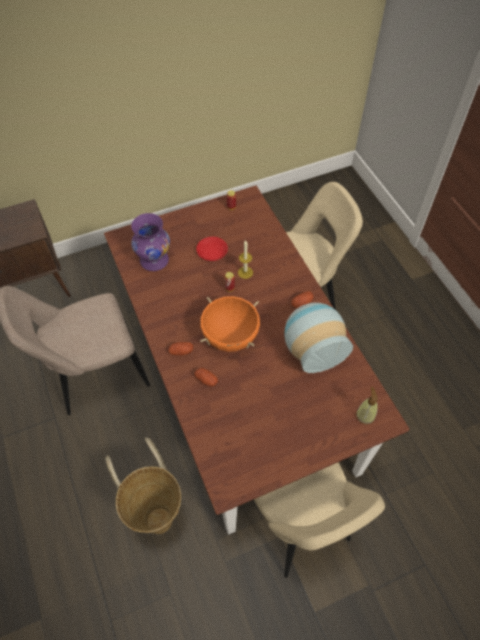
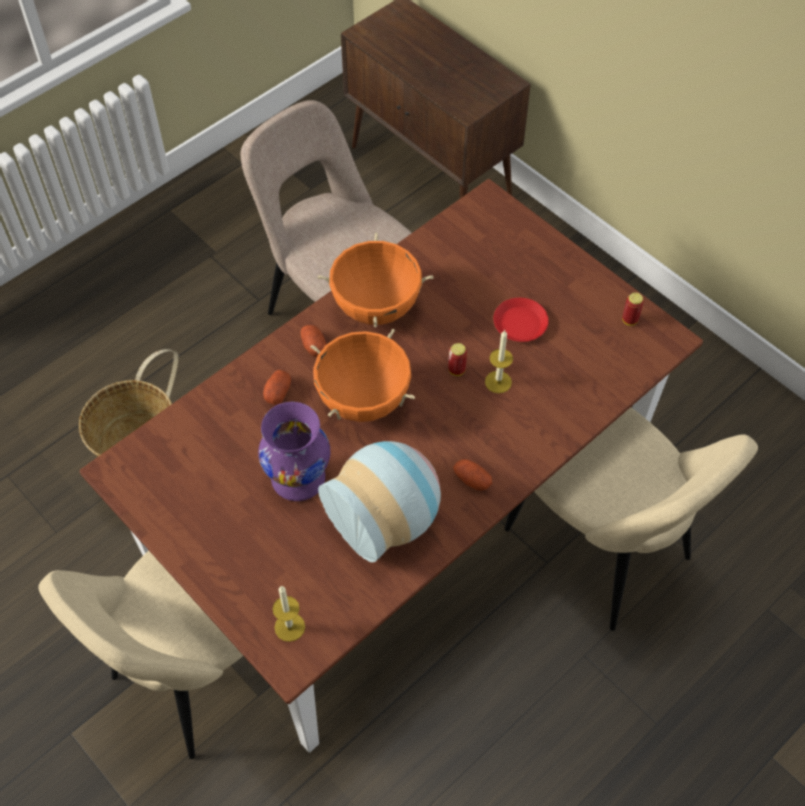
camera: 70 degrees right, 0 degrees up
purple vase [131,213,170,271] -> purple vase moved to [258,402,330,501]
soap dispenser [356,387,378,425] -> candle [272,586,305,642]
none -> orange cooking pot [318,233,434,327]

